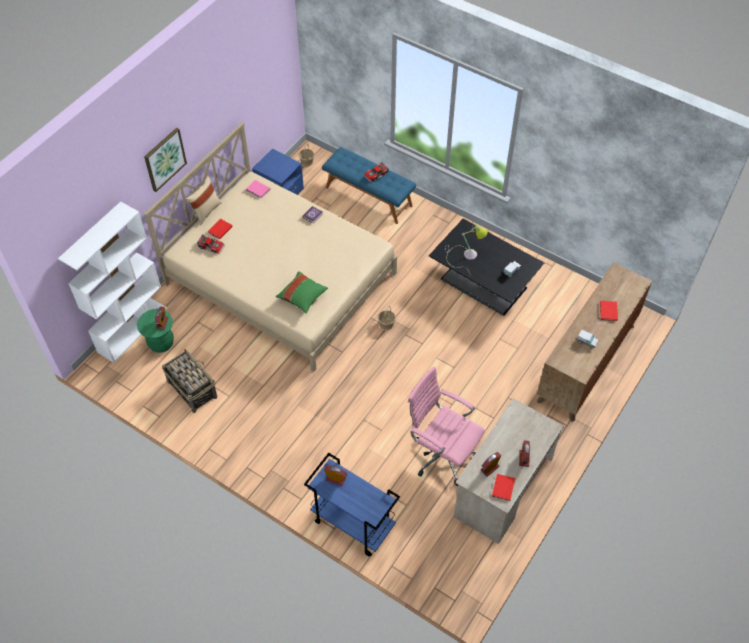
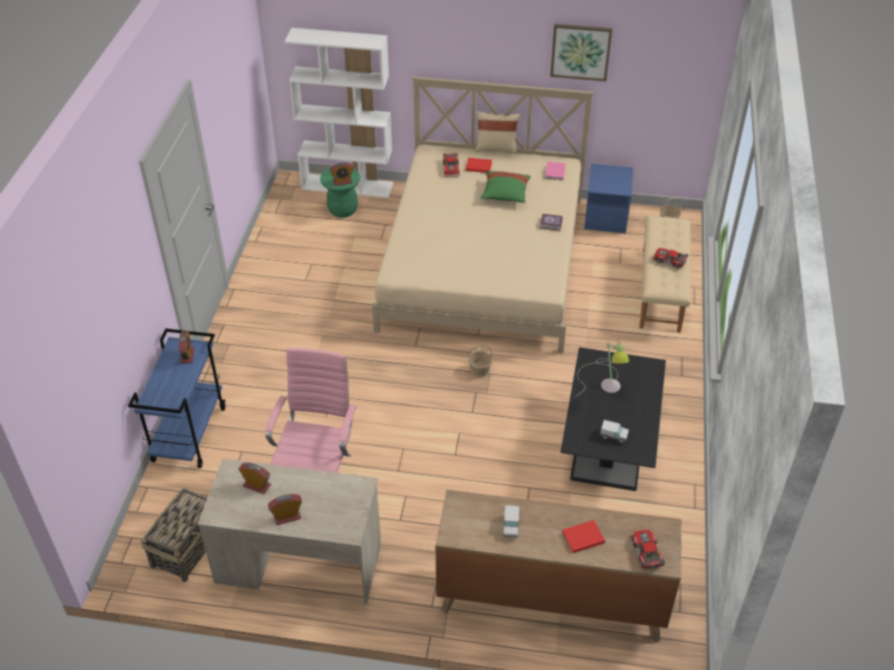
camera: 65 degrees right, 10 degrees down
picture [144,128,187,192] -> picture moved to [550,24,612,81]
basket [162,349,217,413] -> basket moved to [141,488,208,582]
green pillow [276,271,328,313] -> green pillow moved to [481,171,531,203]
blue bench [322,147,416,224] -> beige bench [639,216,691,333]
red book [492,474,515,501] -> none
none -> toy car [630,530,665,570]

